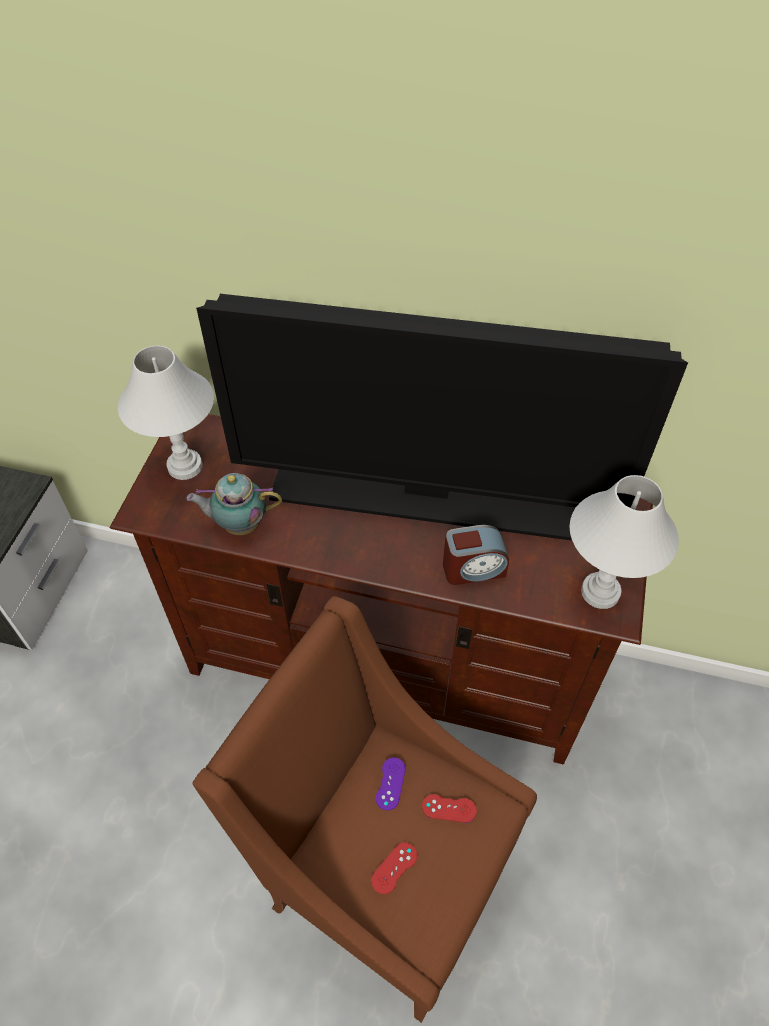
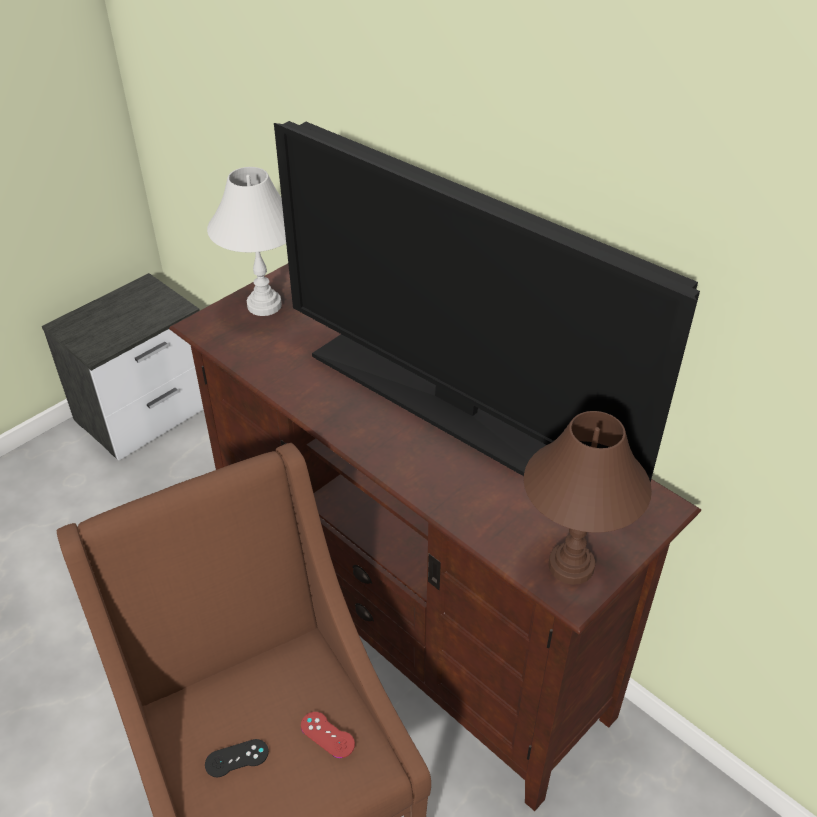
camera: 30 degrees right, 10 degrees down
teapot [186,473,282,535] -> none
red game controller [371,842,417,894] -> black game controller [205,739,269,777]
purple game controller [376,757,406,810] -> none
alarm clock [443,525,509,585] -> none
white table lamp [570,475,679,609] -> brown table lamp [524,411,652,585]

